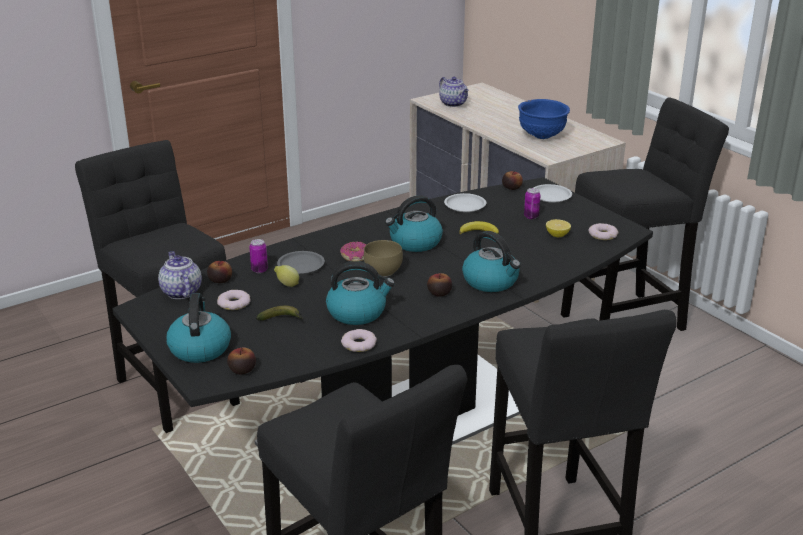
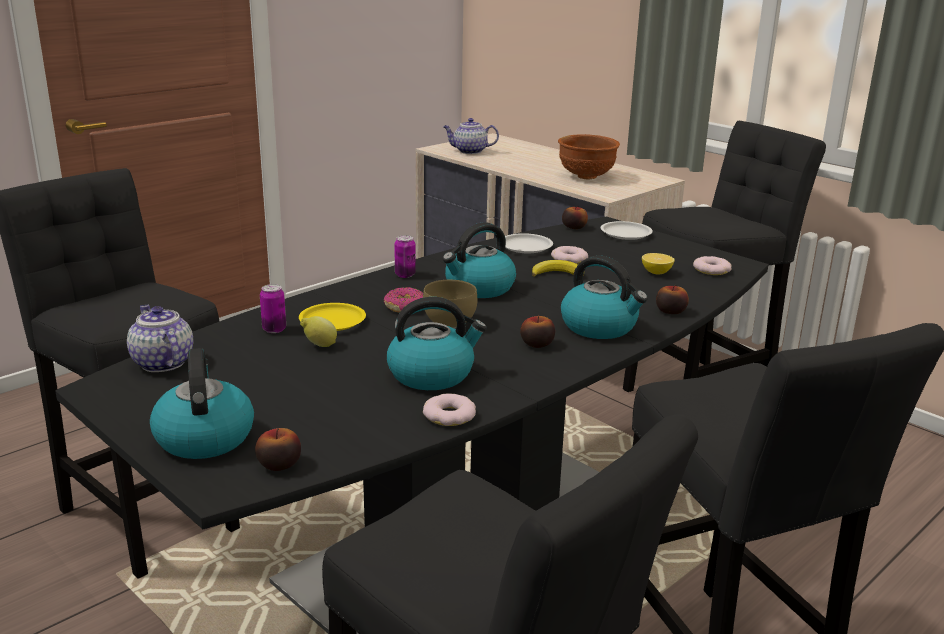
camera: 10 degrees left, 5 degrees down
apple [207,261,232,283] -> apple moved to [656,285,689,314]
donut [217,290,251,310] -> donut moved to [551,246,588,264]
banana [256,306,303,320] -> none
grey plate [277,251,325,274] -> yellow plate [299,303,366,331]
teapot [439,77,469,107] -> teapot turned 135 degrees clockwise [443,118,499,154]
blue bowl [518,99,570,139] -> brown bowl [558,134,620,179]
can [524,188,541,219] -> can moved to [394,235,416,278]

